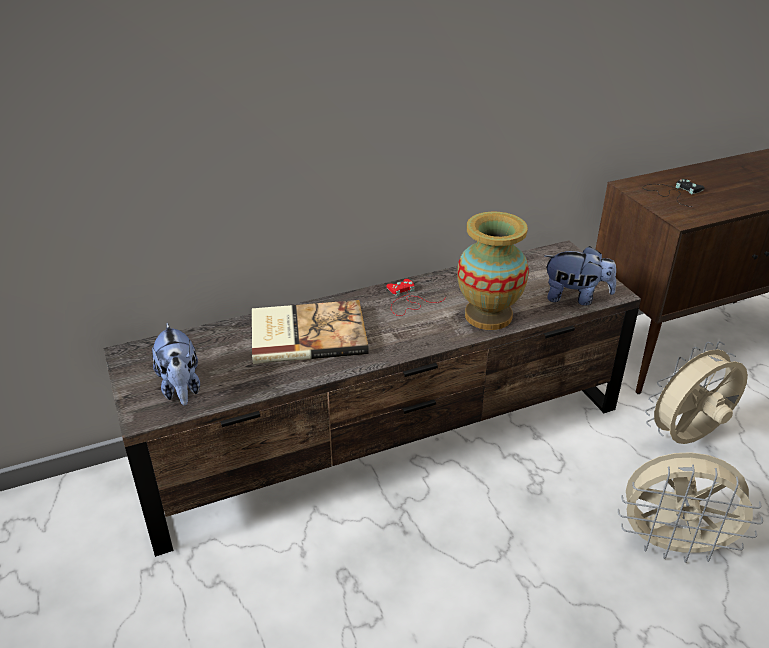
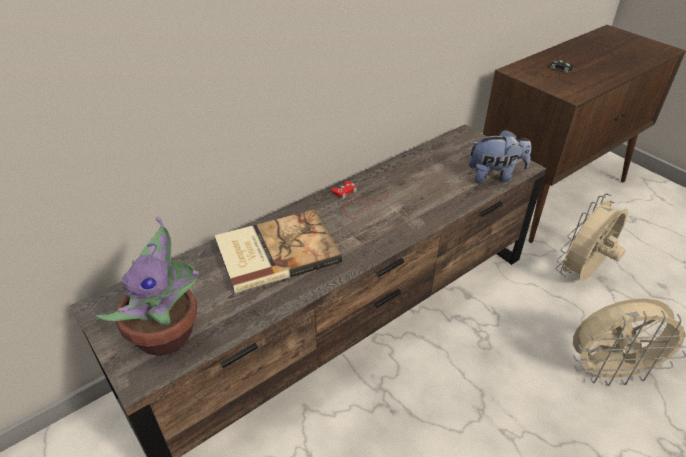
camera: 15 degrees left, 5 degrees up
plush toy [152,323,200,406] -> potted plant [96,217,199,356]
vase [458,211,529,330] -> none

